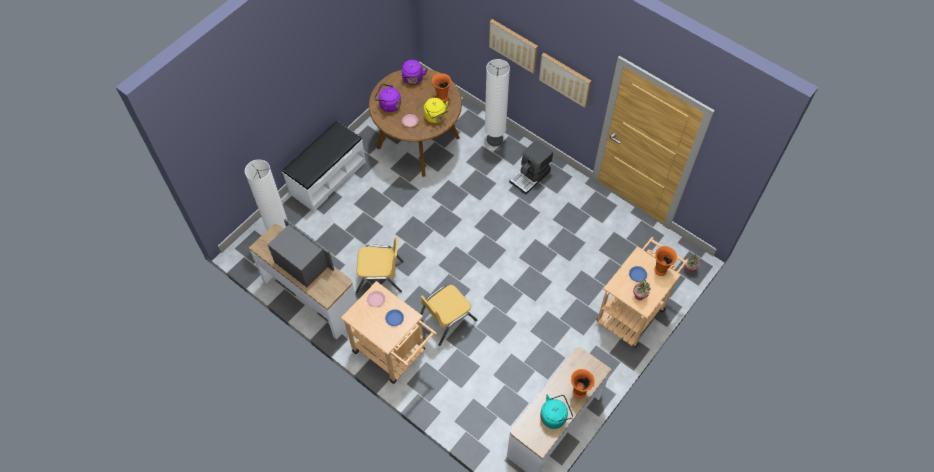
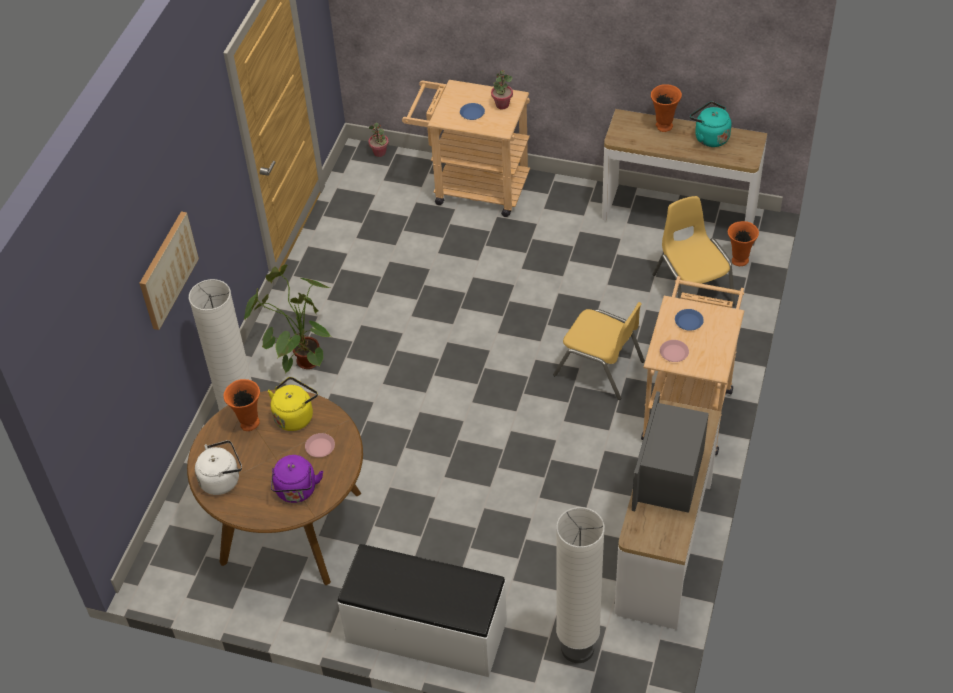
camera: 110 degrees left, 10 degrees down
yellow chair [356,237,404,293] -> yellow chair moved to [652,196,735,305]
purple kettle [401,60,428,85] -> white kettle [195,440,242,495]
coffee machine [509,140,553,195] -> potted plant [244,264,332,373]
picture [539,53,591,108] -> none
orange vase [654,246,677,276] -> orange vase moved to [728,221,759,266]

